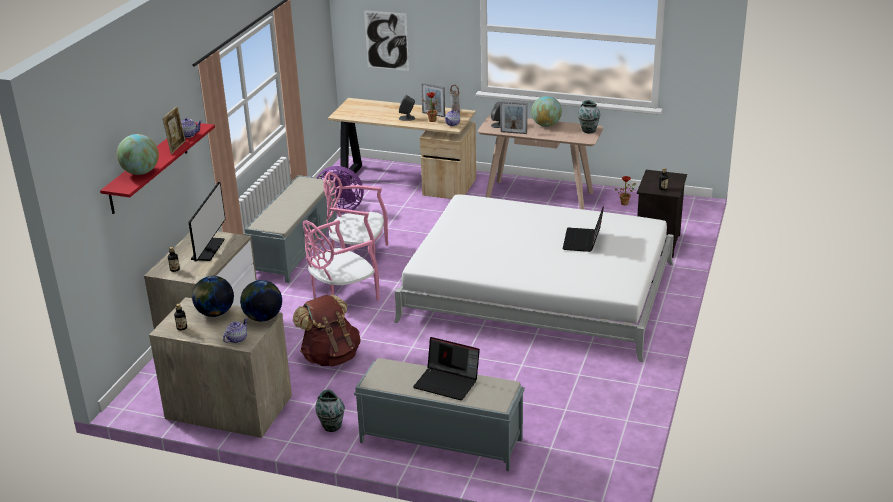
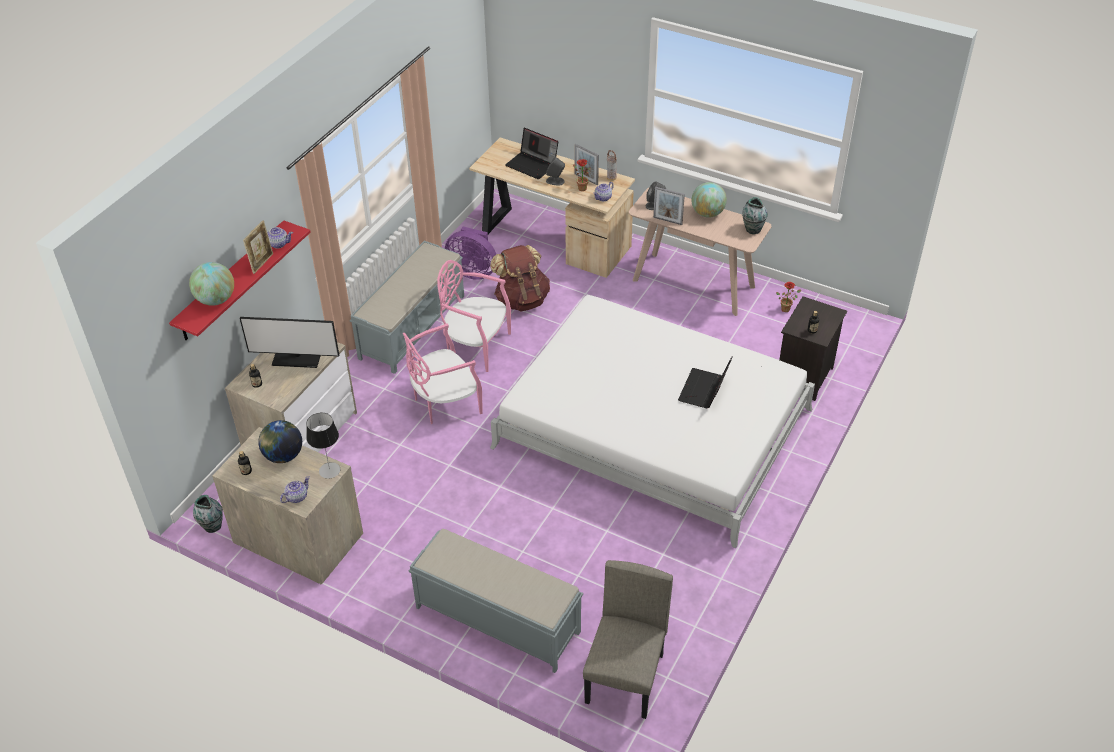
camera: 10 degrees right, 15 degrees up
monitor [188,182,225,262] -> monitor turned 75 degrees clockwise [240,317,339,368]
globe [240,280,282,322] -> table lamp [306,413,340,478]
brown backpack [293,295,361,367] -> brown backpack moved to [490,245,550,312]
vase [315,389,345,432] -> vase moved to [193,495,223,533]
picture [364,10,409,71] -> none
laptop [413,337,480,400] -> laptop moved to [505,128,558,179]
none -> beige chair [583,560,673,719]

